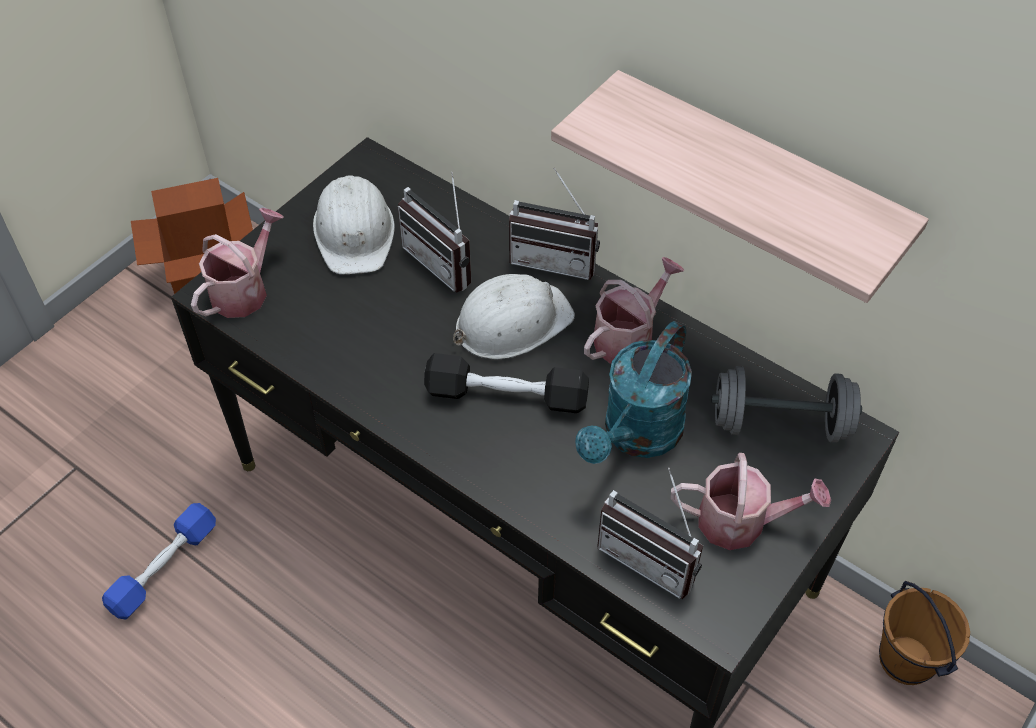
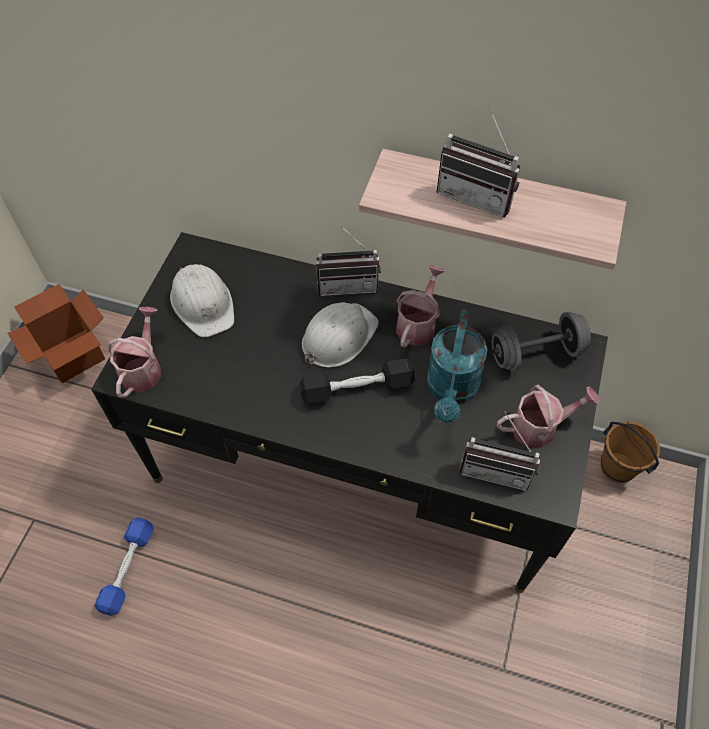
camera: 20 degrees left, 5 degrees up
radio [398,172,471,293] -> radio moved to [437,109,521,217]

